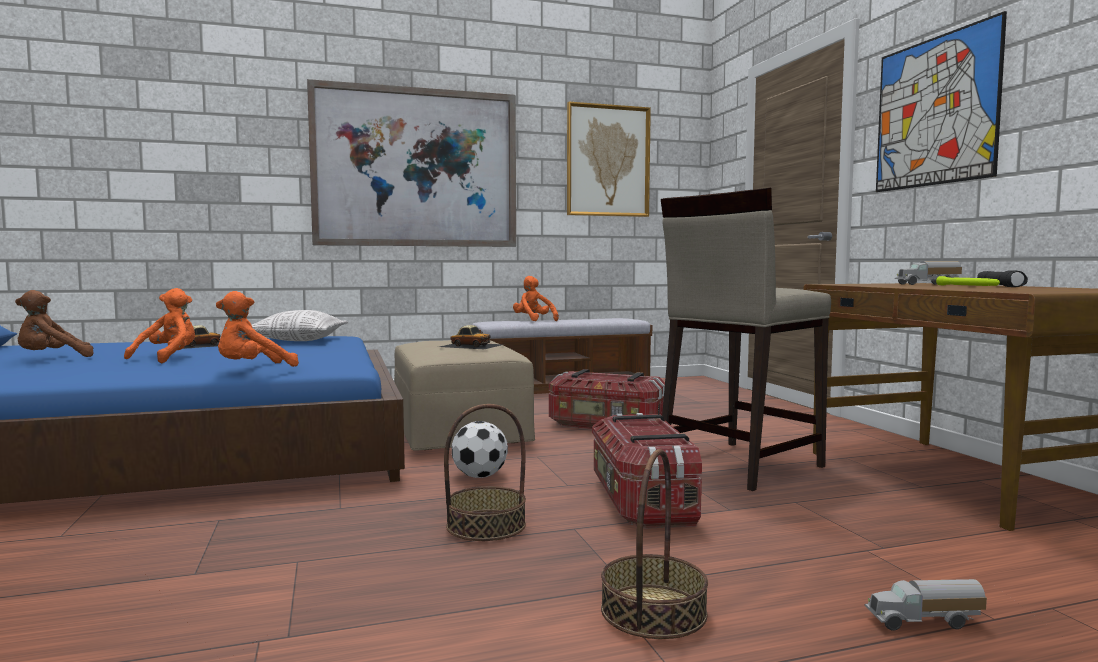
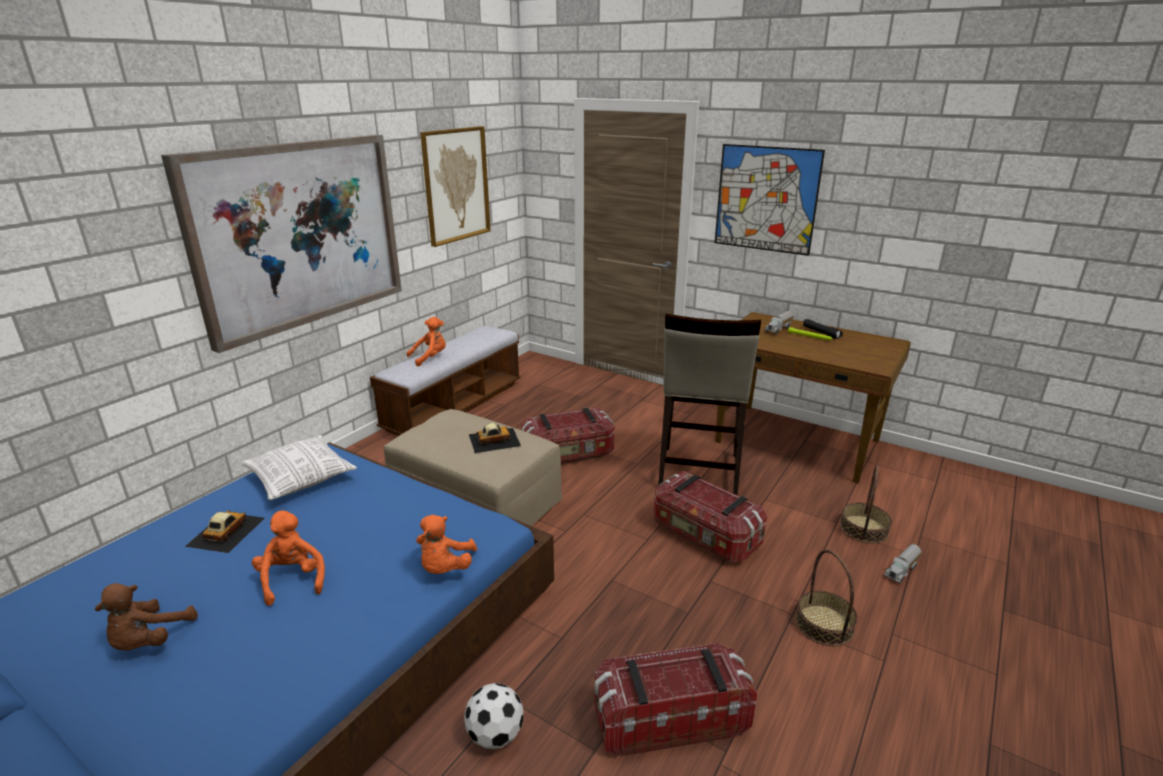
camera: 40 degrees left, 20 degrees up
basket [444,404,526,541] -> basket moved to [840,465,892,543]
football [452,421,508,478] -> football moved to [464,683,524,749]
orange plush toy [513,276,559,321] -> orange plush toy turned 135 degrees clockwise [407,317,446,366]
none -> storage box [594,643,757,757]

